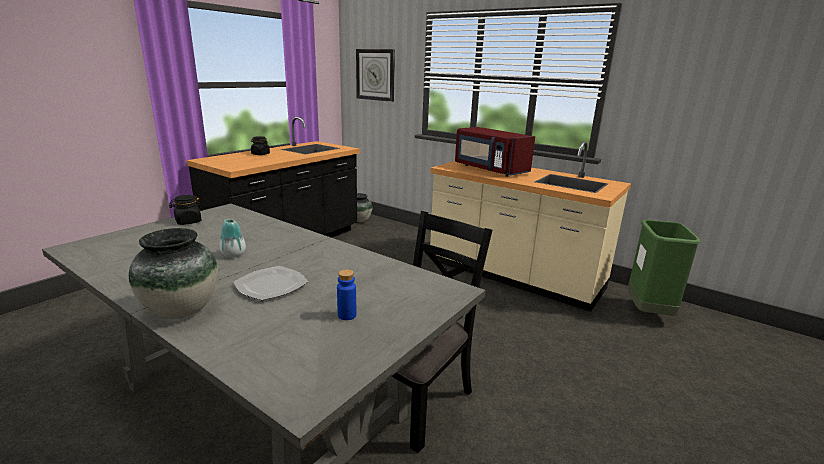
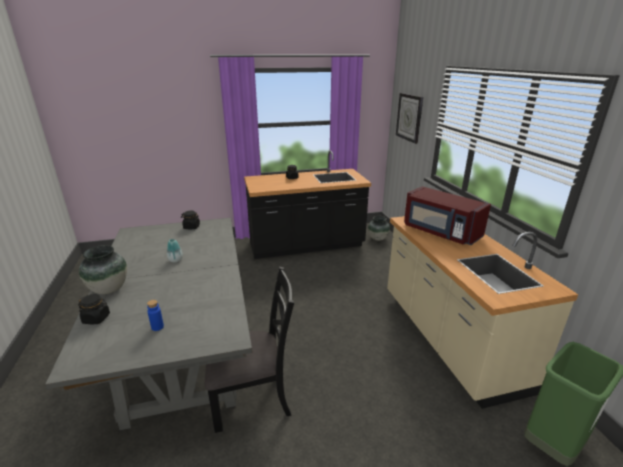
camera: 40 degrees right, 5 degrees up
plate [234,266,308,300] -> none
red microwave [455,127,535,177] -> red microwave turned 45 degrees counterclockwise [404,186,491,245]
none -> black jar [78,294,110,324]

